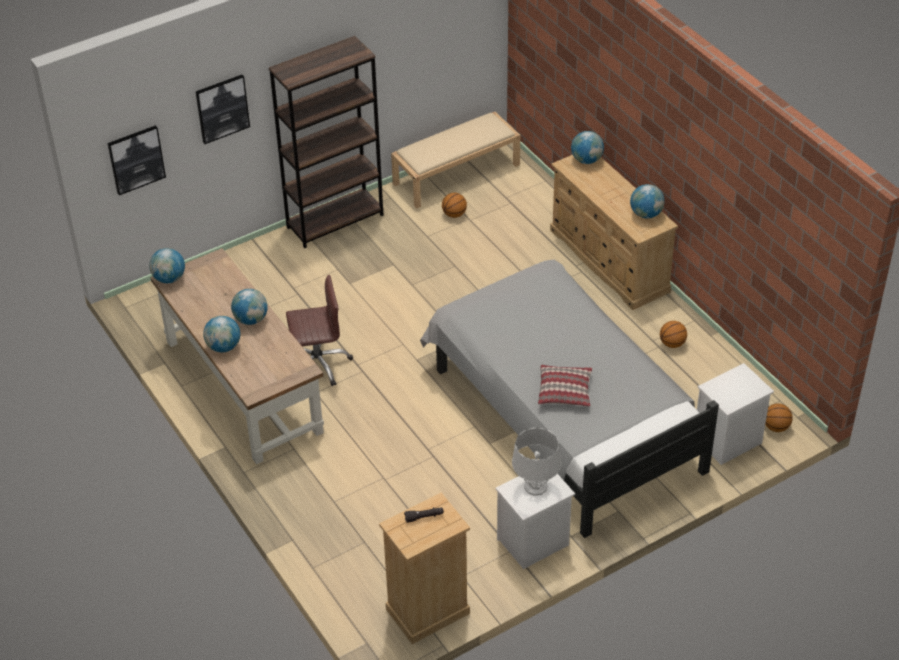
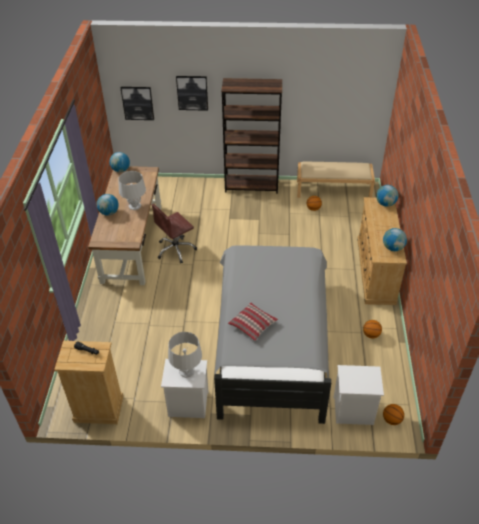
camera: 35 degrees right, 0 degrees up
globe [231,289,268,325] -> grey table lamp [118,171,146,210]
brown office chair [286,275,353,386] -> brown office chair turned 120 degrees clockwise [152,204,197,264]

